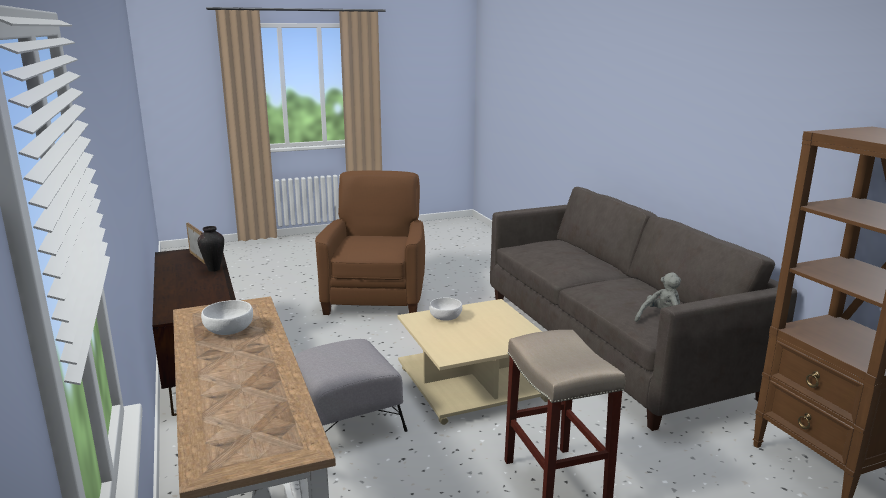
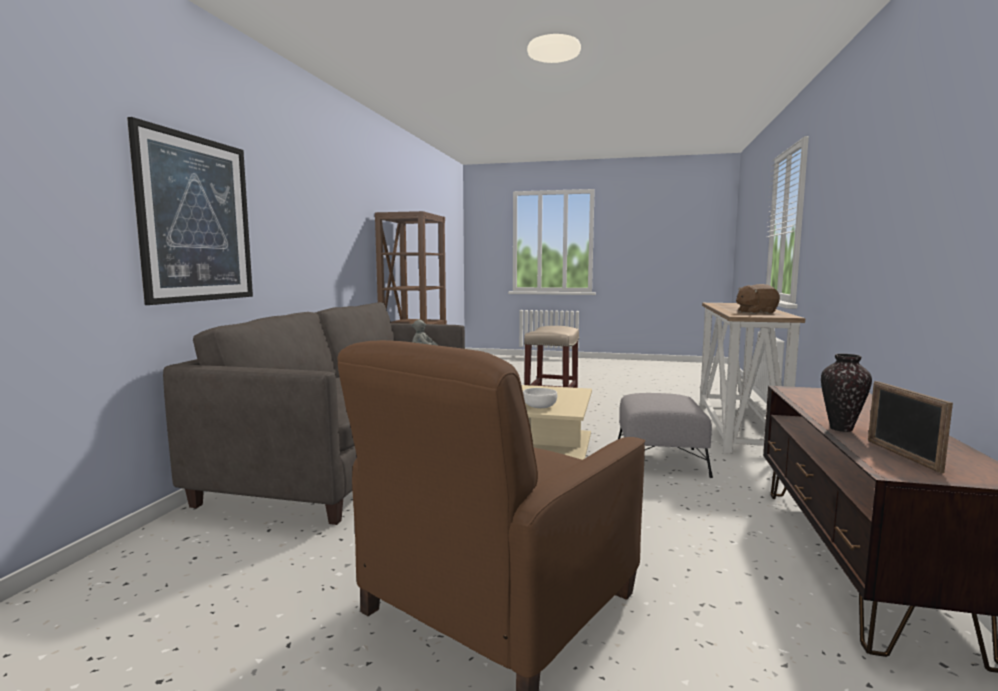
camera: 145 degrees left, 10 degrees down
white bowl [201,300,253,335] -> brown plush toy [736,284,780,314]
none -> picture [127,117,253,305]

